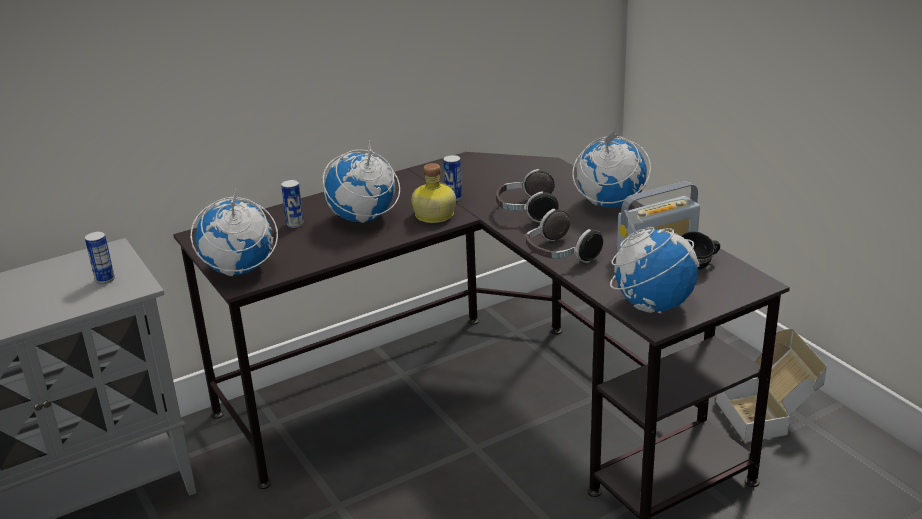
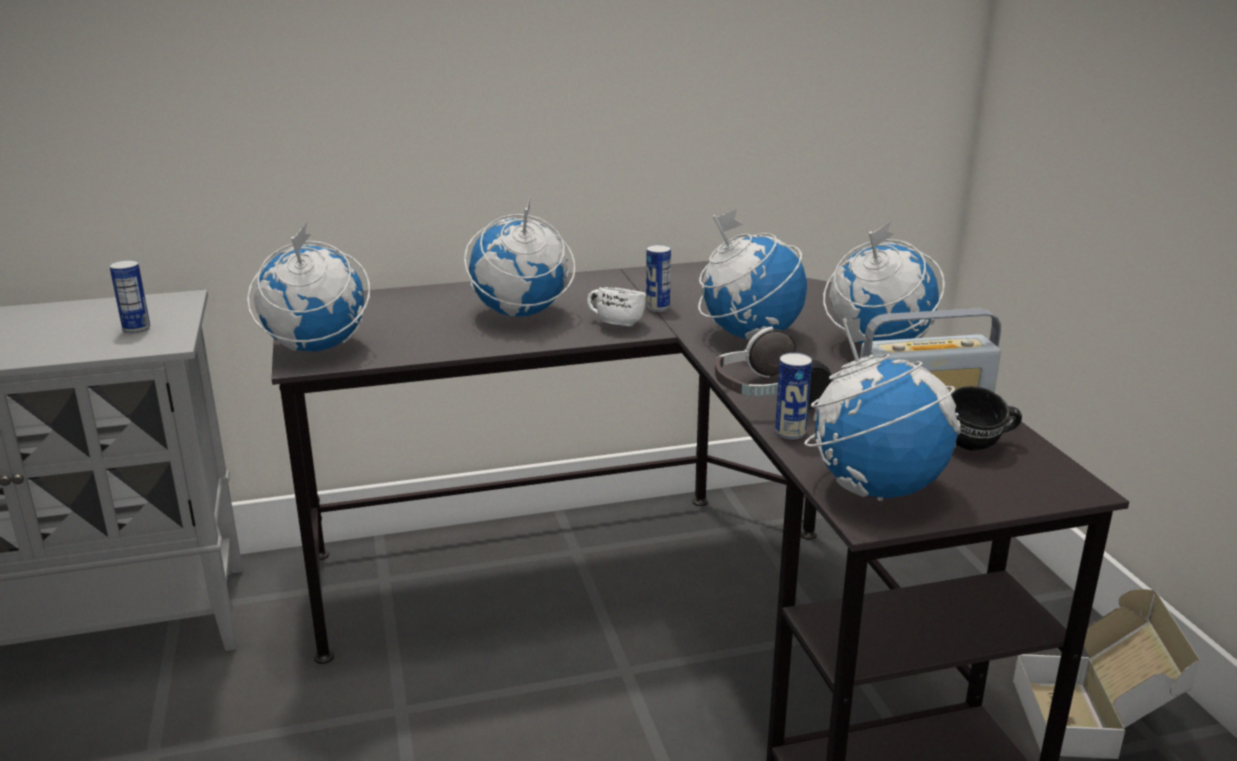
camera: 15 degrees right, 5 degrees down
can [281,179,304,228] -> can moved to [775,353,812,439]
bottle [411,163,456,223] -> white mug [587,287,646,326]
headphones [496,169,559,223] -> globe [698,209,807,339]

